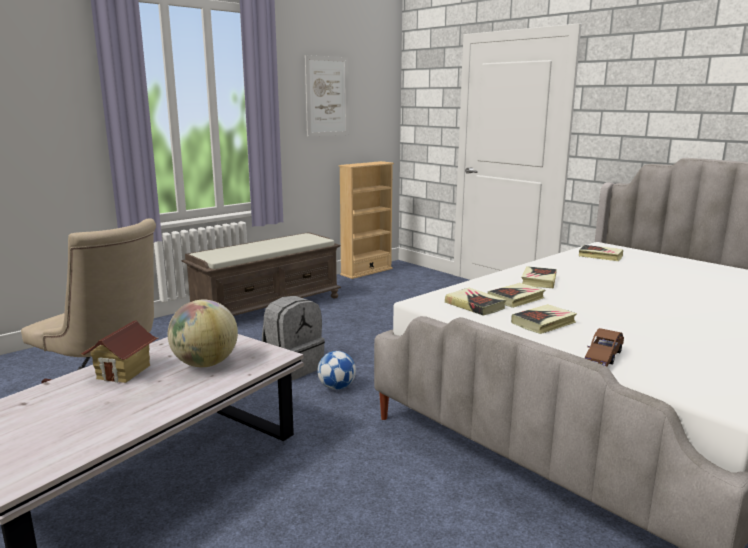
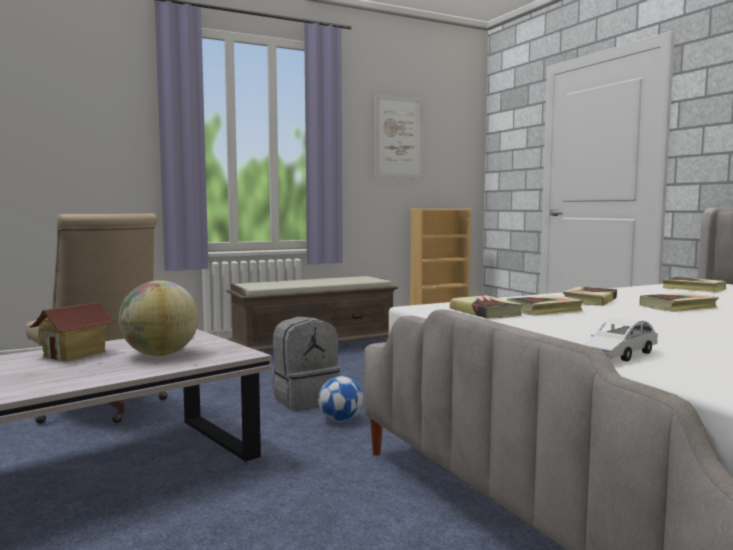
camera: 15 degrees right, 10 degrees down
book [511,304,577,334] -> book moved to [640,293,719,312]
brown toy car [585,328,624,367] -> white toy car [583,317,658,362]

